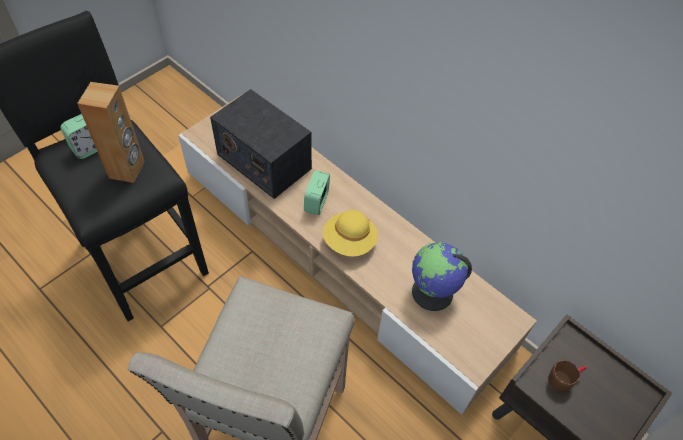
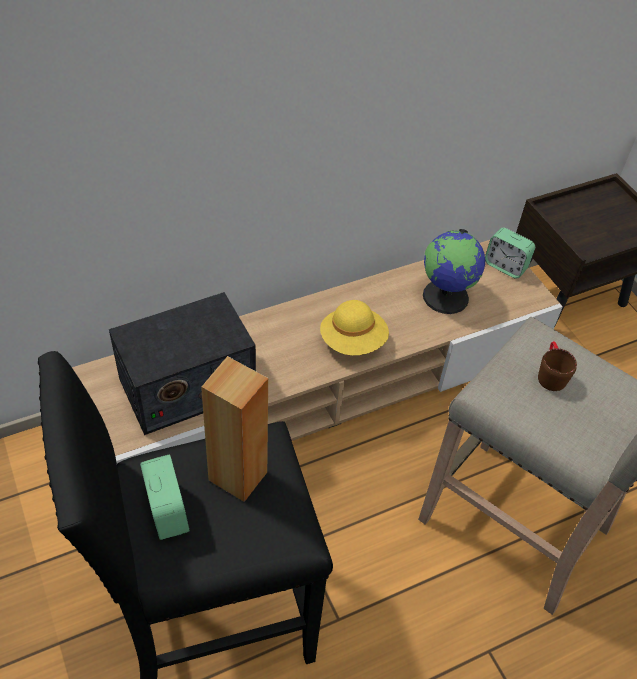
camera: 70 degrees left, 5 degrees down
alarm clock [304,170,330,215] -> alarm clock moved to [485,228,535,279]
brown mug [548,360,587,392] -> brown mug moved to [538,341,577,391]

